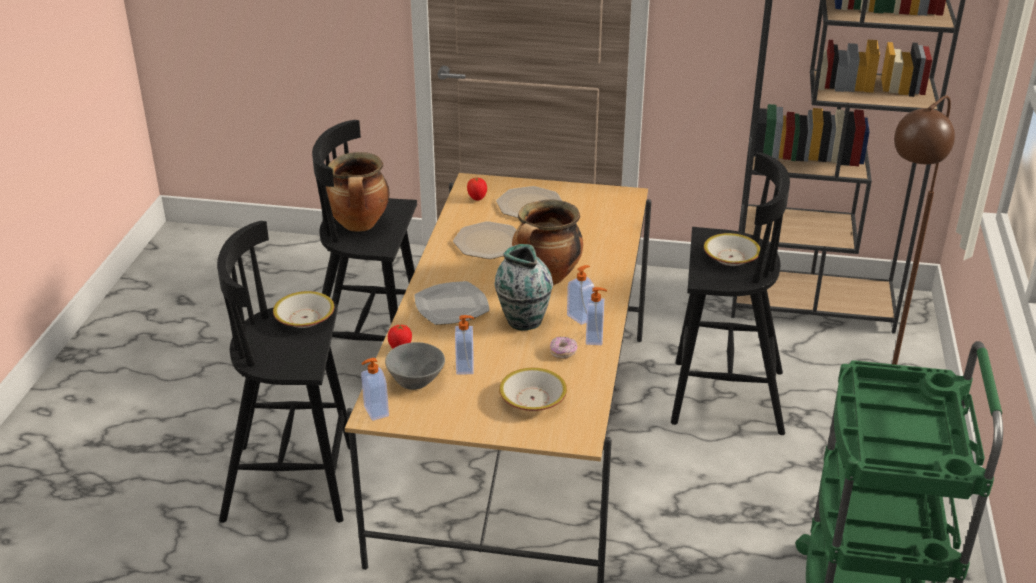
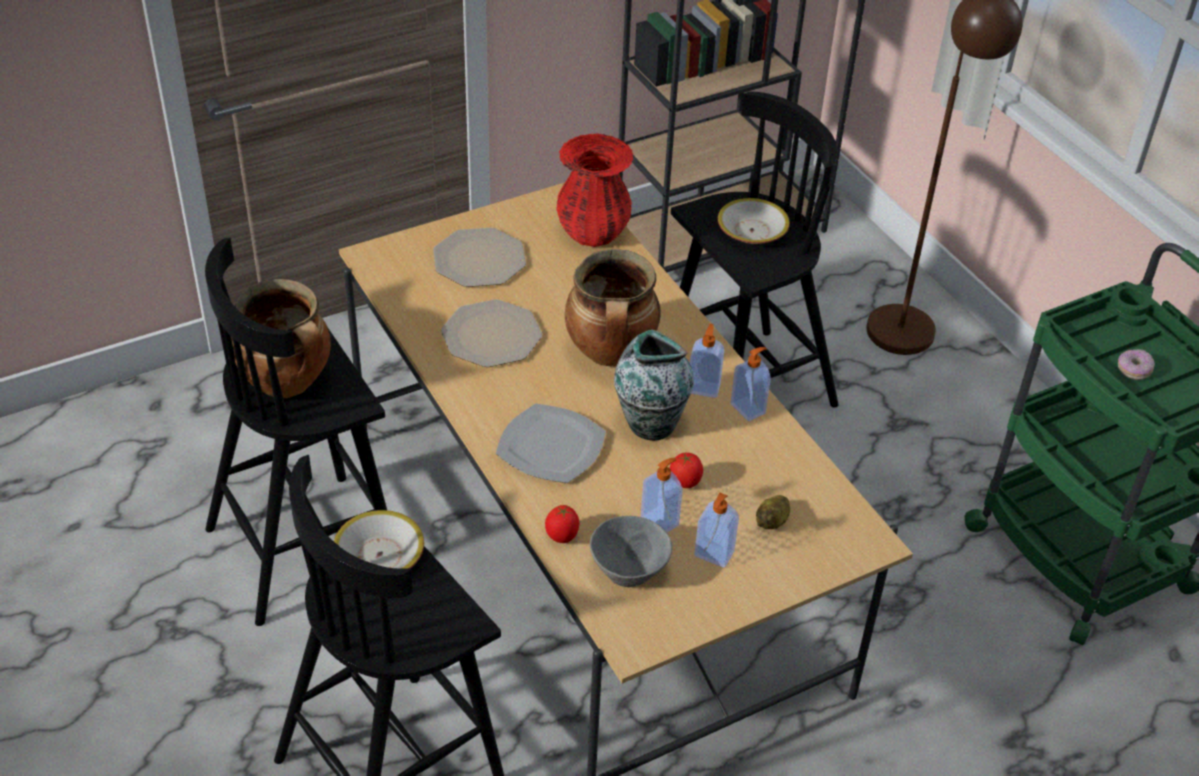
camera: 40 degrees left, 10 degrees up
soap dispenser [361,358,389,421] -> soap dispenser moved to [694,492,739,567]
tomato [467,177,487,201] -> tomato moved to [670,453,703,488]
bowl [499,368,567,411] -> potato [756,495,790,529]
donut [550,336,578,359] -> donut moved to [1118,349,1155,380]
none -> red vase [556,133,633,247]

